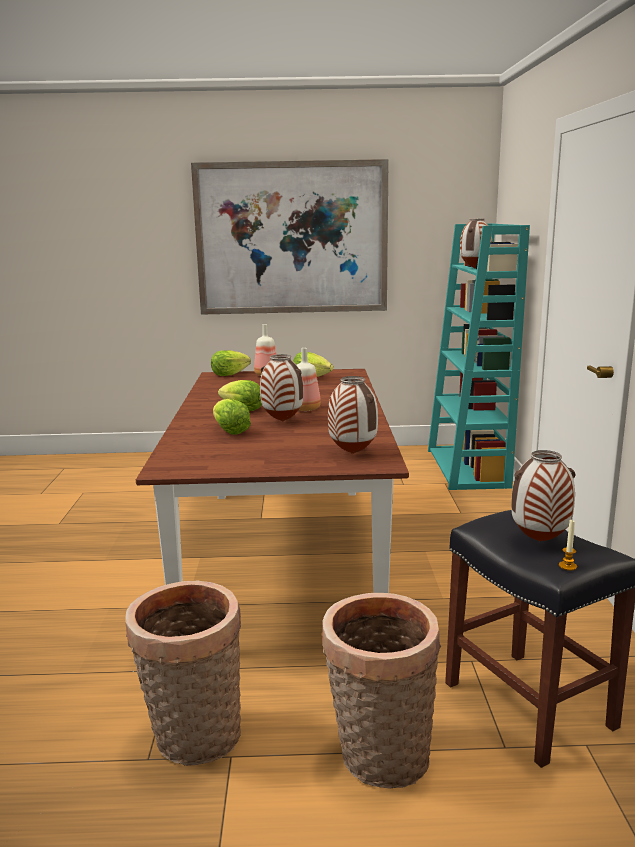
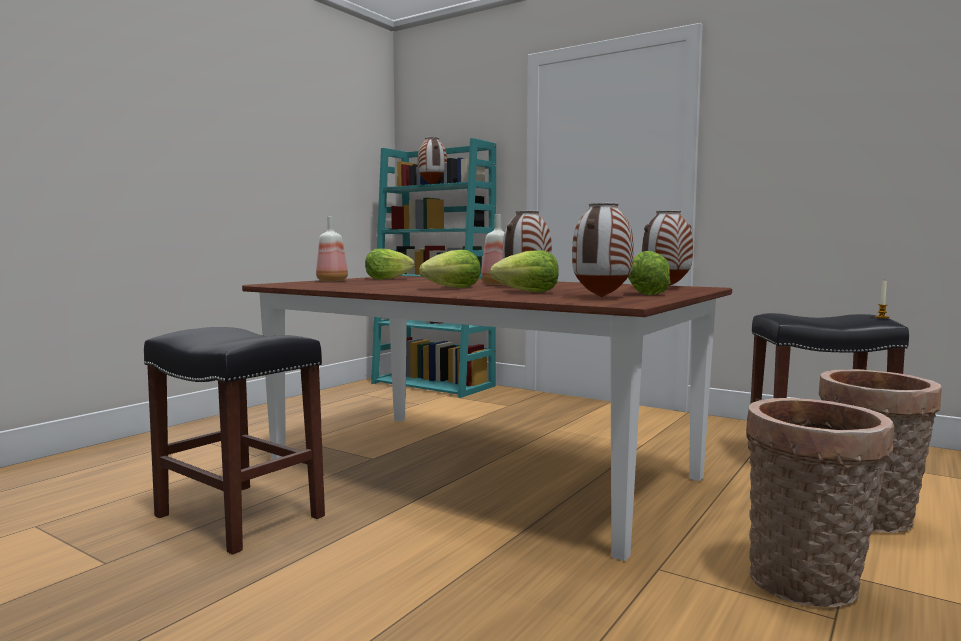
camera: 55 degrees left, 10 degrees down
picture [191,159,389,315] -> none
lettuce [211,350,251,376] -> lettuce moved to [628,251,670,295]
vase [511,450,576,542] -> vase moved to [572,202,634,298]
none -> black stool [144,327,325,555]

